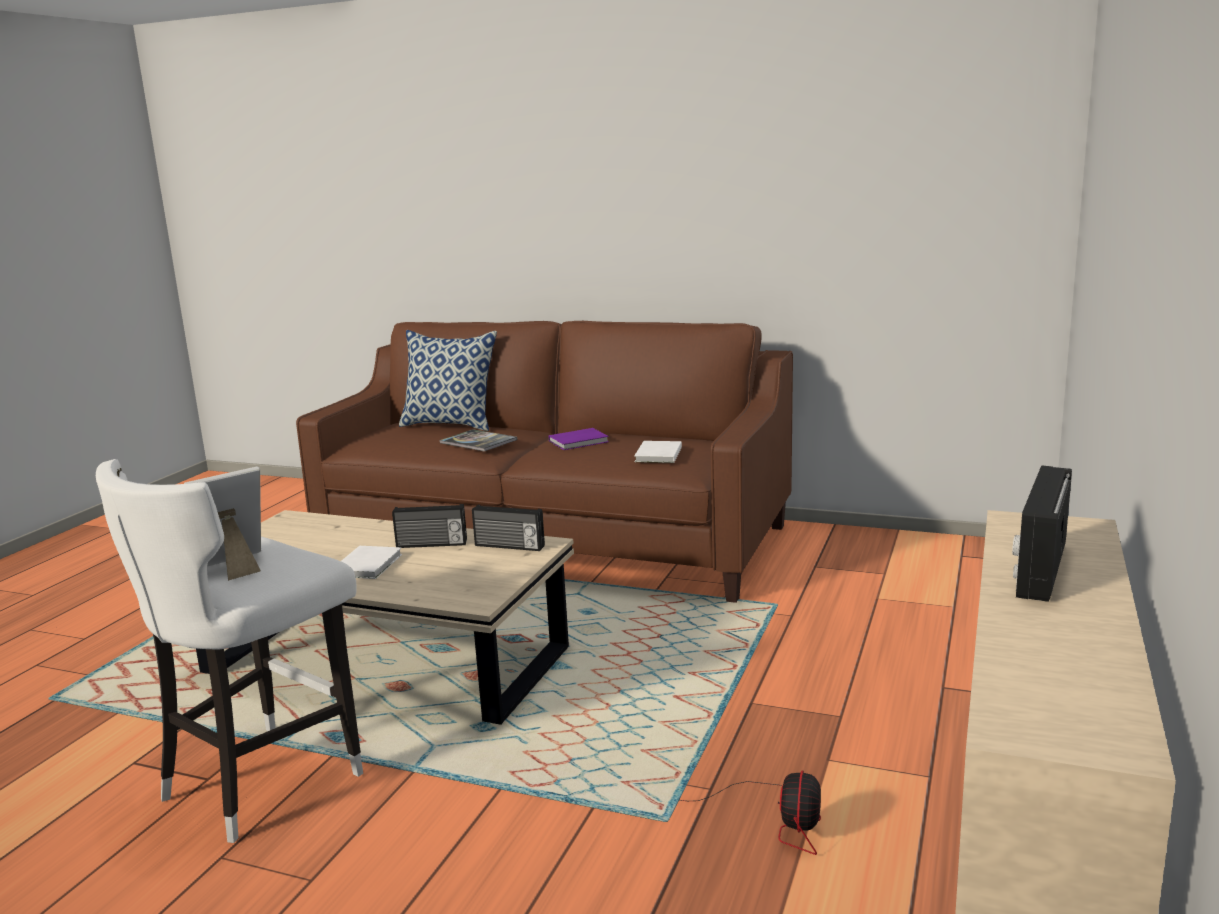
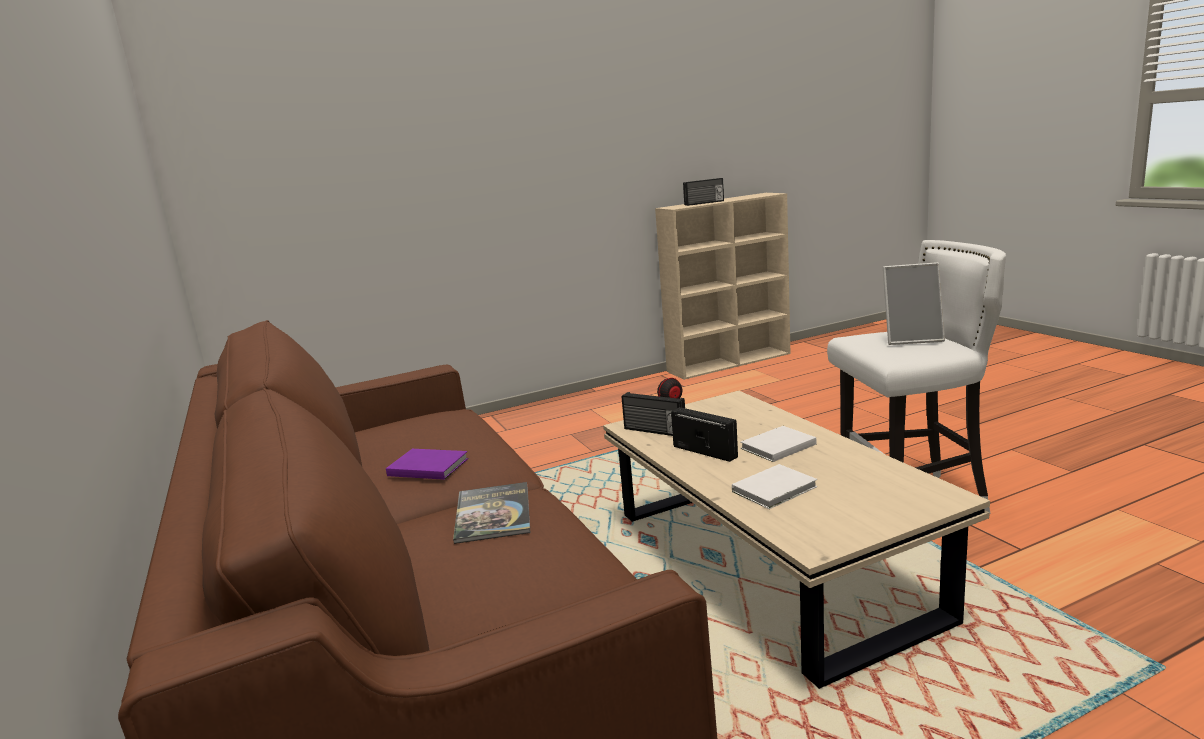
camera: 135 degrees left, 0 degrees up
pillow [399,330,497,431] -> none
radio [472,505,545,551] -> radio turned 150 degrees clockwise [622,392,685,436]
white book [634,441,682,463] -> white book moved to [732,464,817,509]

